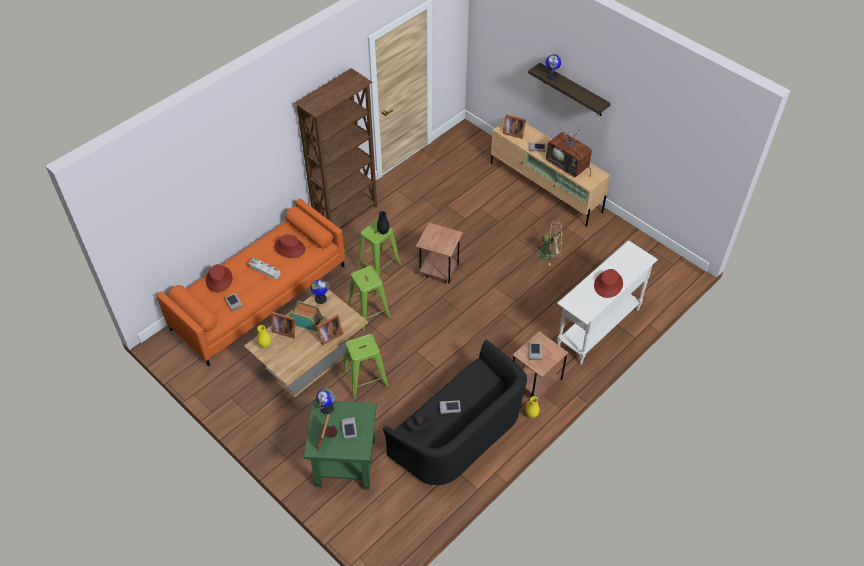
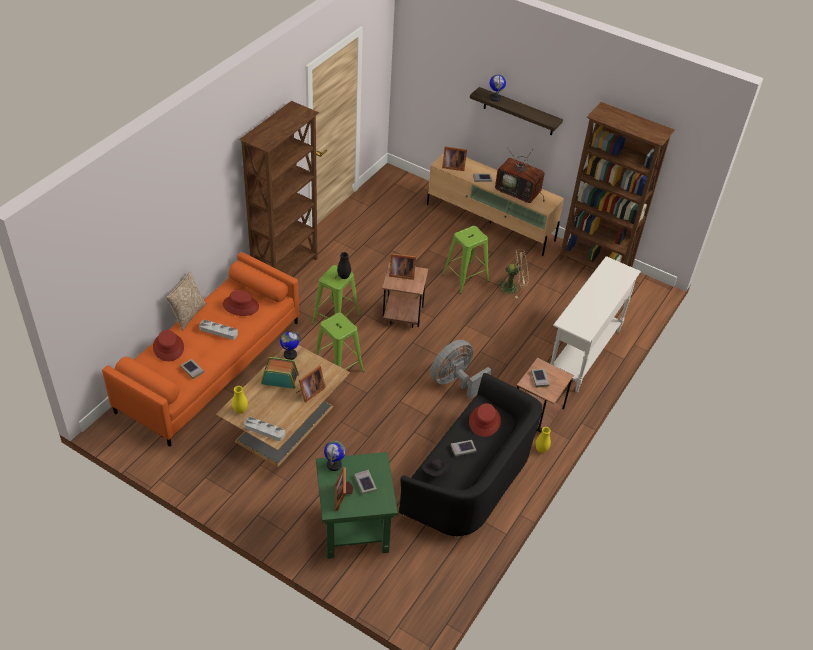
camera: 15 degrees left, 5 degrees down
picture frame [271,312,295,338] -> picture frame moved to [389,253,416,280]
green stool [343,334,389,399] -> green stool moved to [442,226,489,294]
red hat [594,269,623,298] -> red hat moved to [469,403,501,437]
none -> pillow [166,271,206,331]
none -> grey tray [244,417,285,441]
none -> grey fan [430,340,491,399]
none -> brown bookcase [559,102,675,270]

